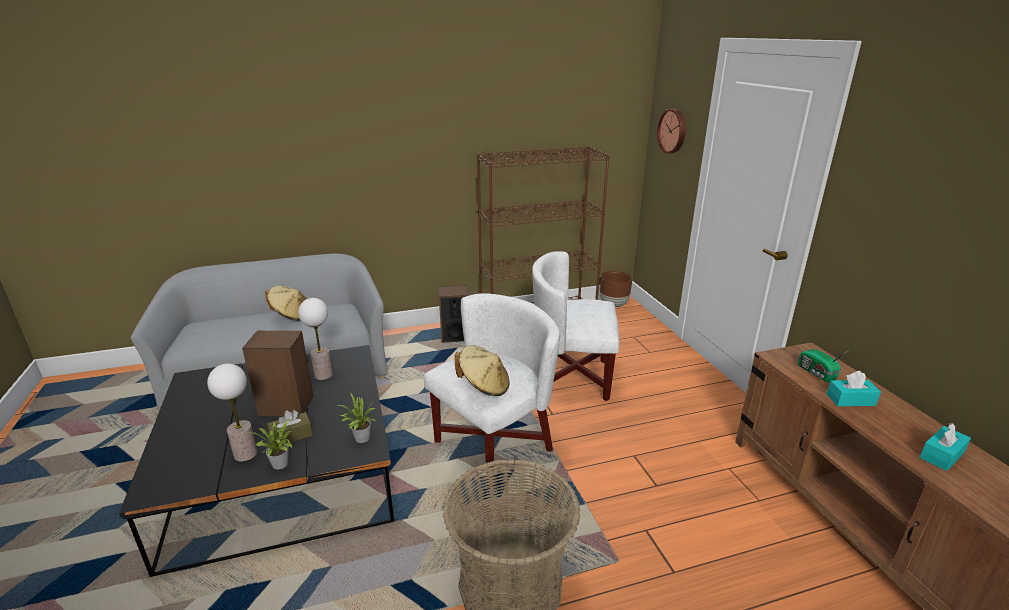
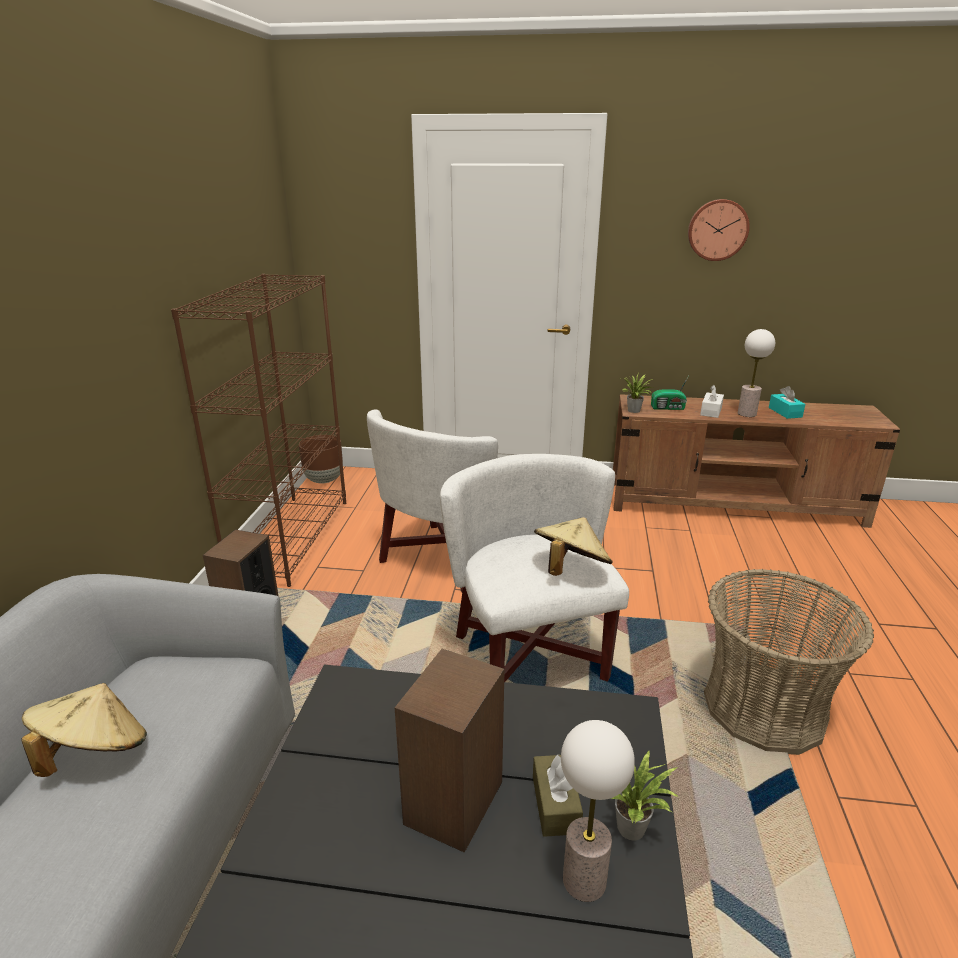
camera: 65 degrees left, 0 degrees up
table lamp [298,298,333,380] -> table lamp moved to [738,329,775,417]
potted plant [338,394,376,443] -> potted plant moved to [621,374,653,413]
wall clock [657,109,686,153] -> wall clock moved to [688,199,750,261]
turquoise tissue box [827,371,881,406] -> white tissue box [700,385,724,418]

